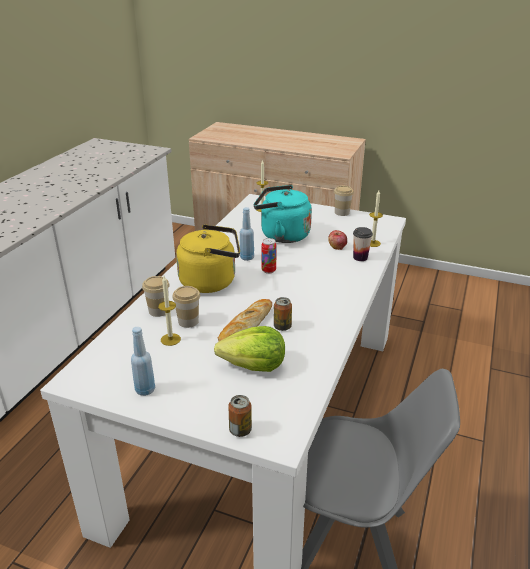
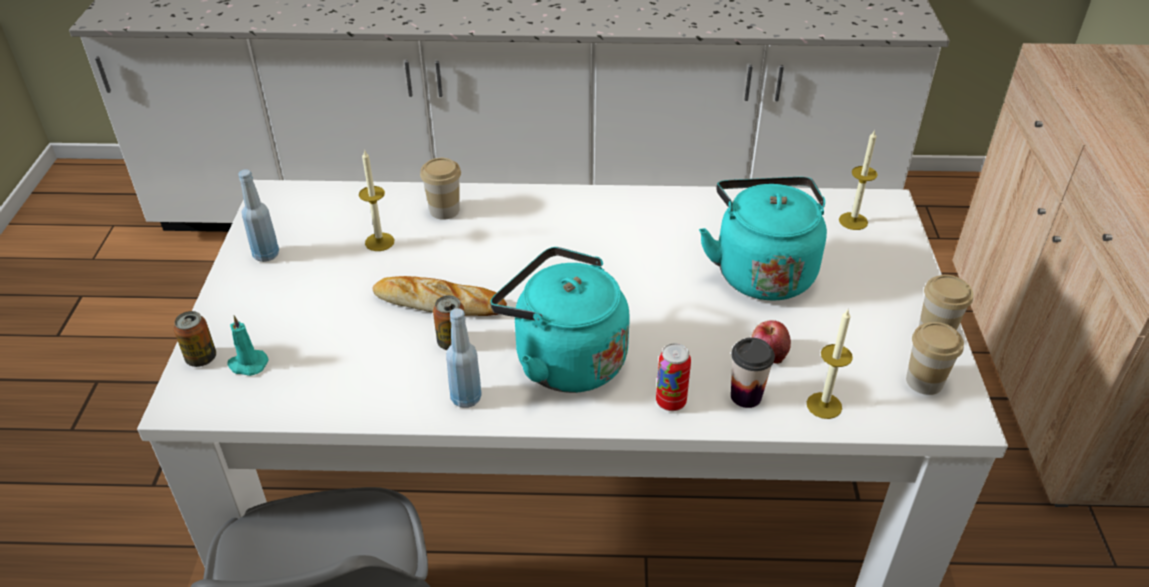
camera: 70 degrees right, 10 degrees up
cup [172,286,200,328] -> cup moved to [906,322,964,395]
yellow kettle [176,224,240,293] -> none
lettuce [214,326,285,372] -> none
blue bottle [240,207,254,261] -> blue bottle moved to [446,308,482,408]
can [261,238,277,274] -> can moved to [656,343,691,411]
none -> turquoise candle [228,316,269,376]
none -> turquoise kettle [490,247,630,393]

